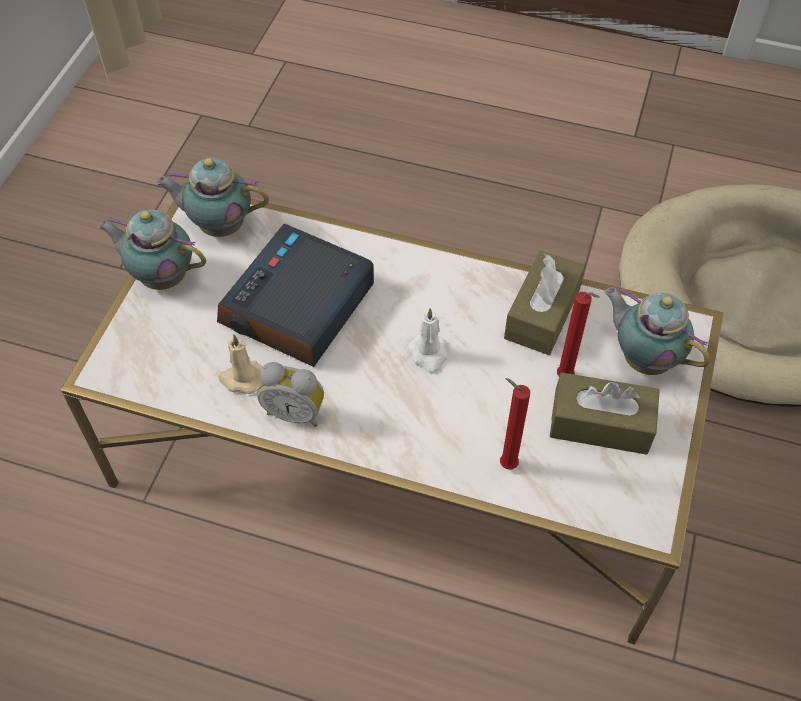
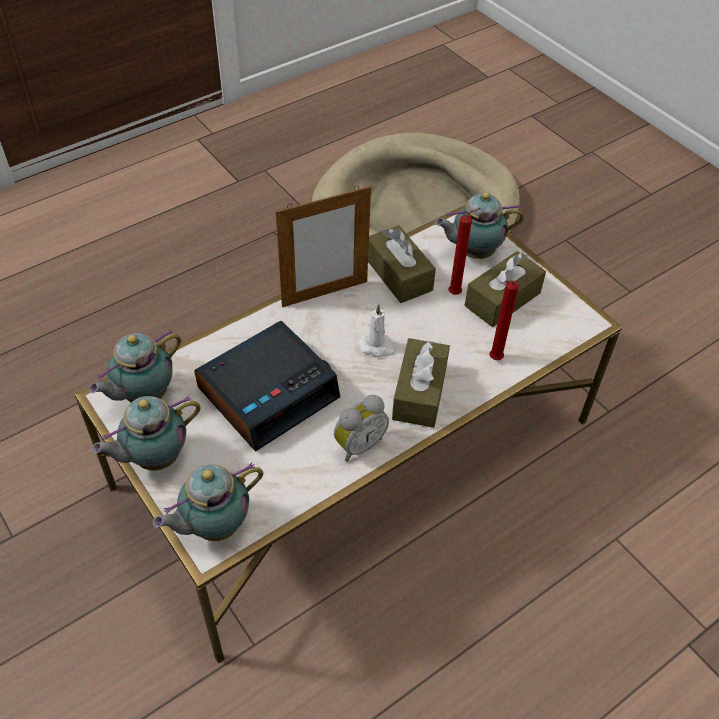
camera: 55 degrees left, 5 degrees down
alarm clock [217,224,374,367] -> alarm clock turned 105 degrees counterclockwise [194,321,340,452]
beige candle [219,334,262,394] -> none
none -> teapot [153,463,263,541]
none -> picture frame [276,186,371,307]
none -> brown tissue box [392,338,450,428]

